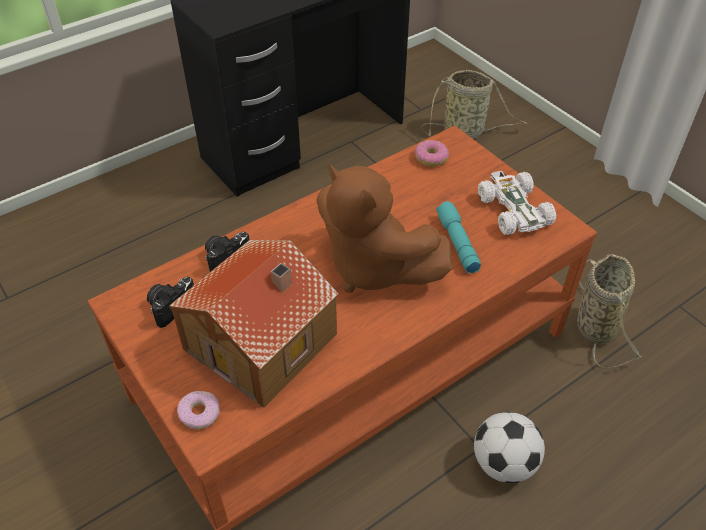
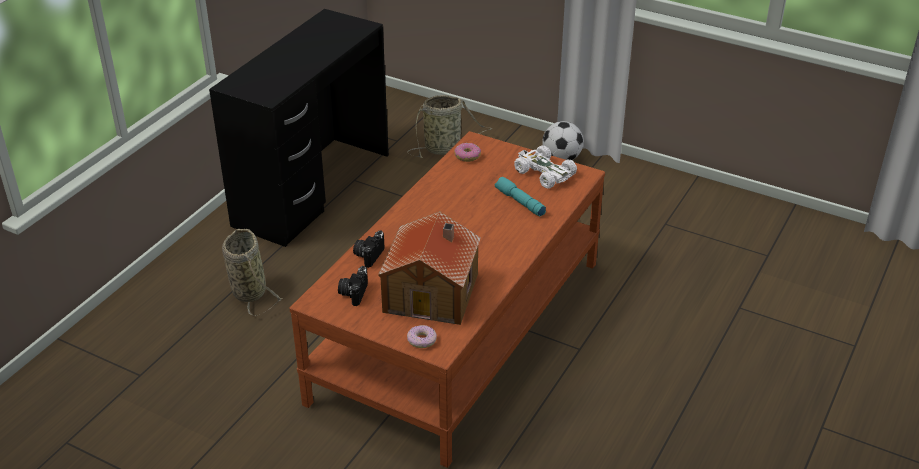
camera: 25 degrees left, 10 degrees down
brown plush toy [316,164,453,293] -> none
football [474,412,545,483] -> football moved to [542,121,584,160]
basket [577,253,642,368] -> basket moved to [222,229,282,316]

